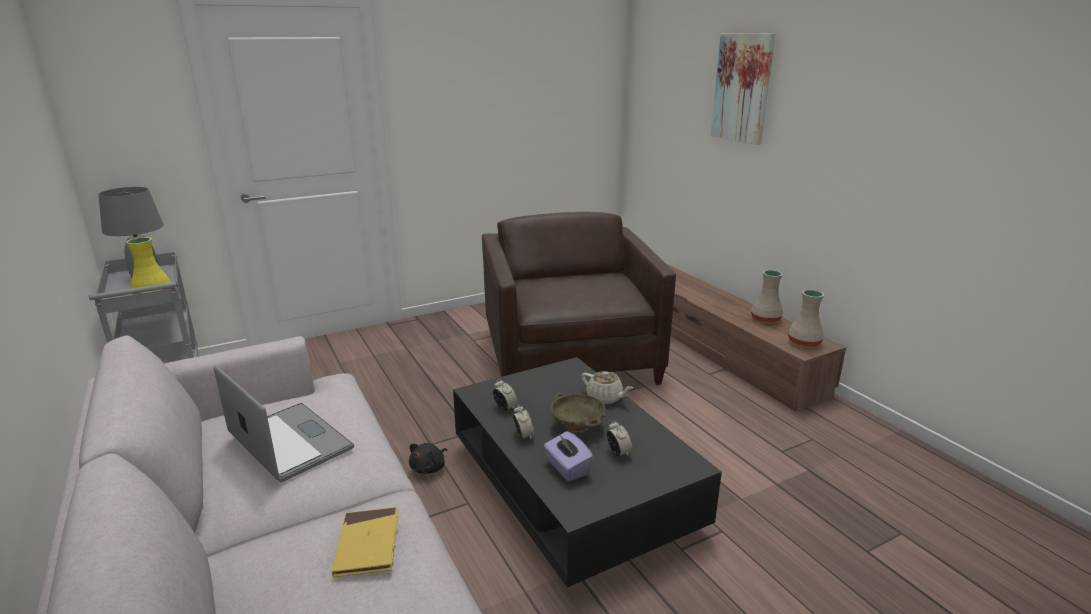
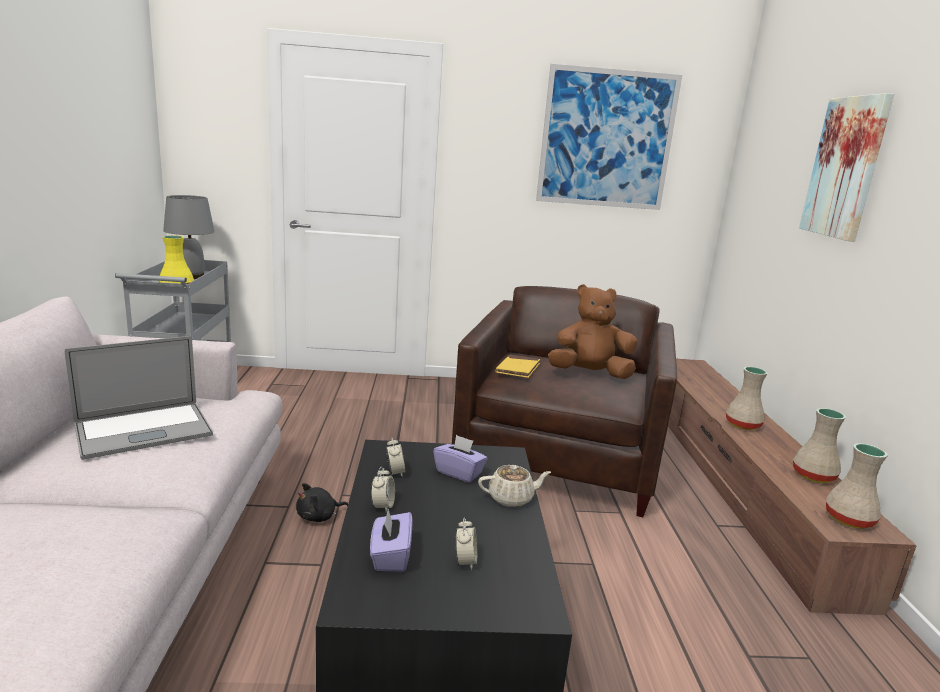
camera: 25 degrees right, 5 degrees down
laptop [214,365,354,482] -> laptop turned 75 degrees clockwise [65,336,213,460]
yellow book [332,507,399,577] -> yellow book moved to [496,355,540,378]
beige bowl [550,393,606,432] -> none
beige teapot [582,371,633,404] -> beige teapot turned 75 degrees counterclockwise [478,465,551,507]
none -> purple tissue box [433,435,488,483]
none -> picture [536,64,682,210]
none -> brown plush toy [548,284,637,379]
none -> beige vase [726,367,768,430]

